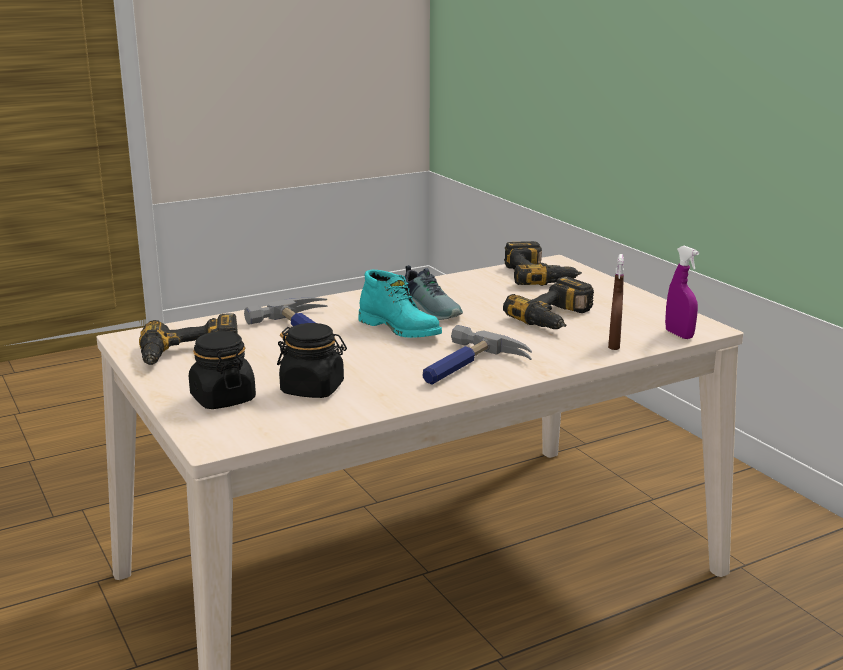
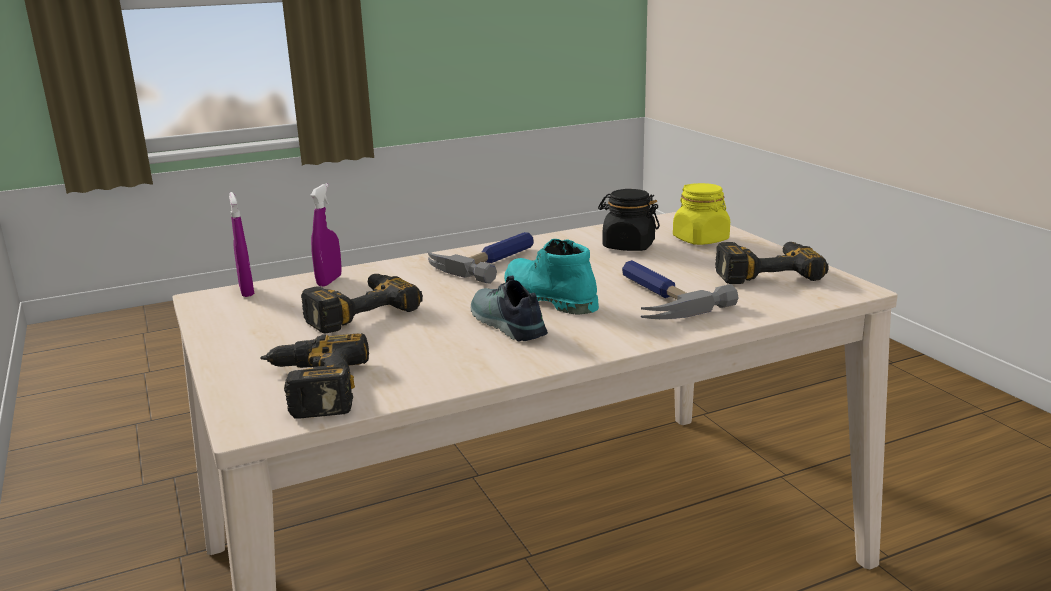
camera: 175 degrees left, 0 degrees up
black jar [189,331,256,409] -> yellow jar [673,183,730,245]
brown spray bottle [608,254,624,350] -> purple spray bottle [310,183,342,286]

